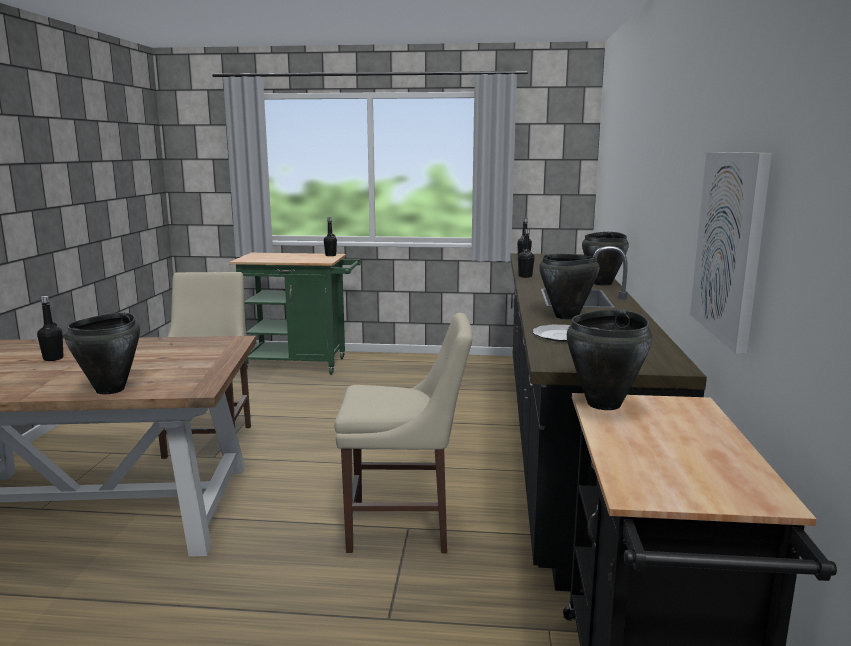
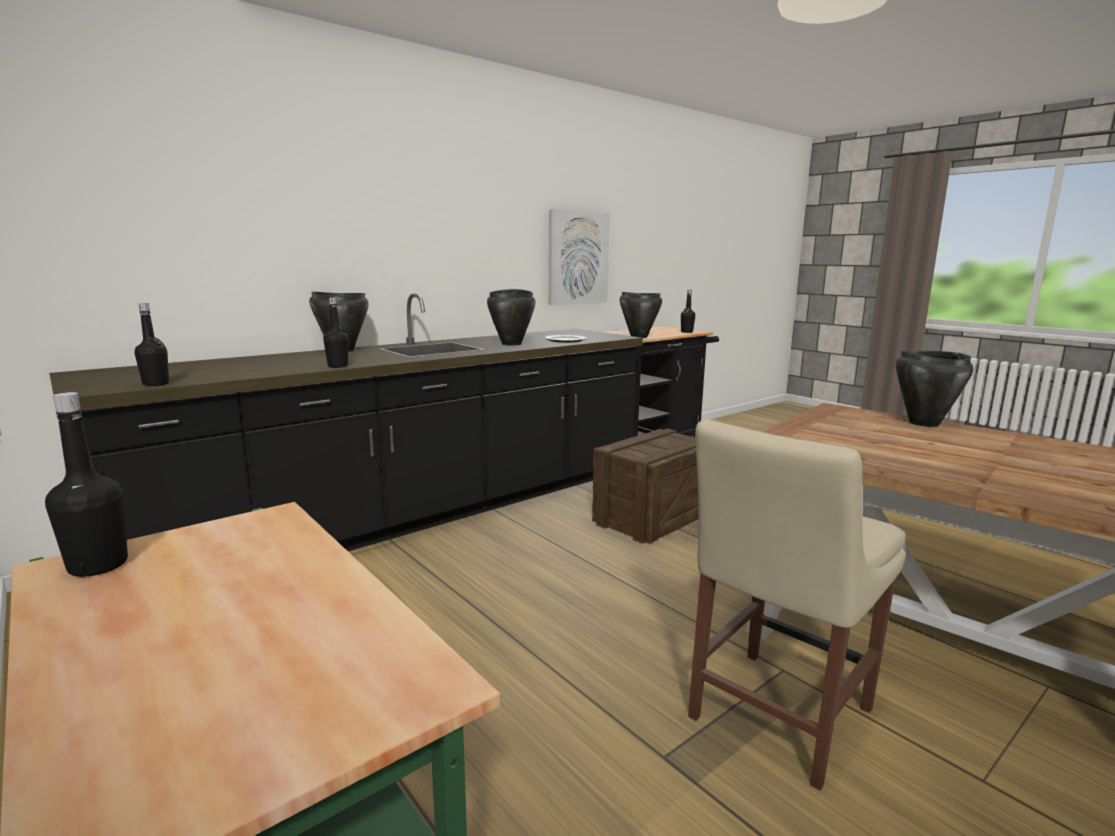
camera: 135 degrees left, 0 degrees up
black bottle [37,296,64,361] -> black bottle moved to [681,290,695,333]
beige chair [335,313,473,553] -> crate [592,429,699,544]

